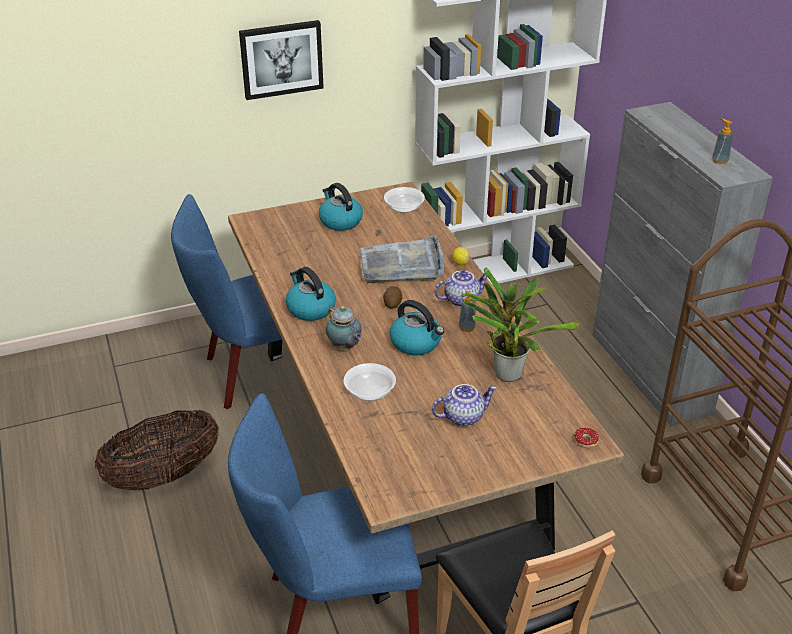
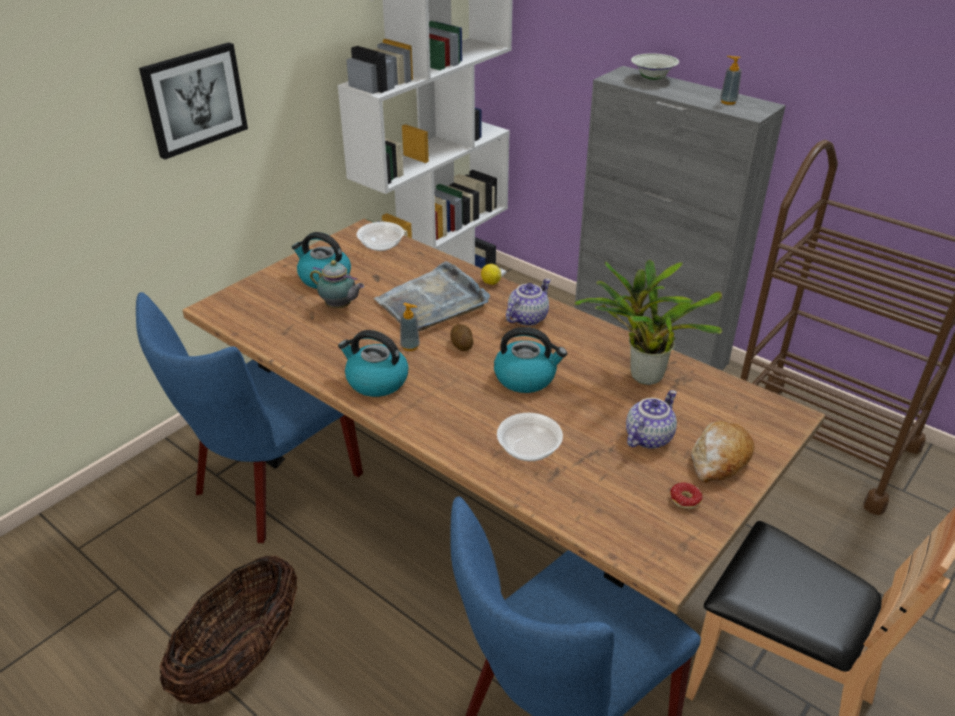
camera: 30 degrees left, 0 degrees up
teapot [326,305,362,350] -> teapot moved to [310,260,365,309]
soap dispenser [459,291,475,332] -> soap dispenser moved to [400,303,420,351]
donut [574,428,599,448] -> donut moved to [670,482,703,509]
none -> white bowl [631,53,679,80]
none -> bread [691,421,754,482]

